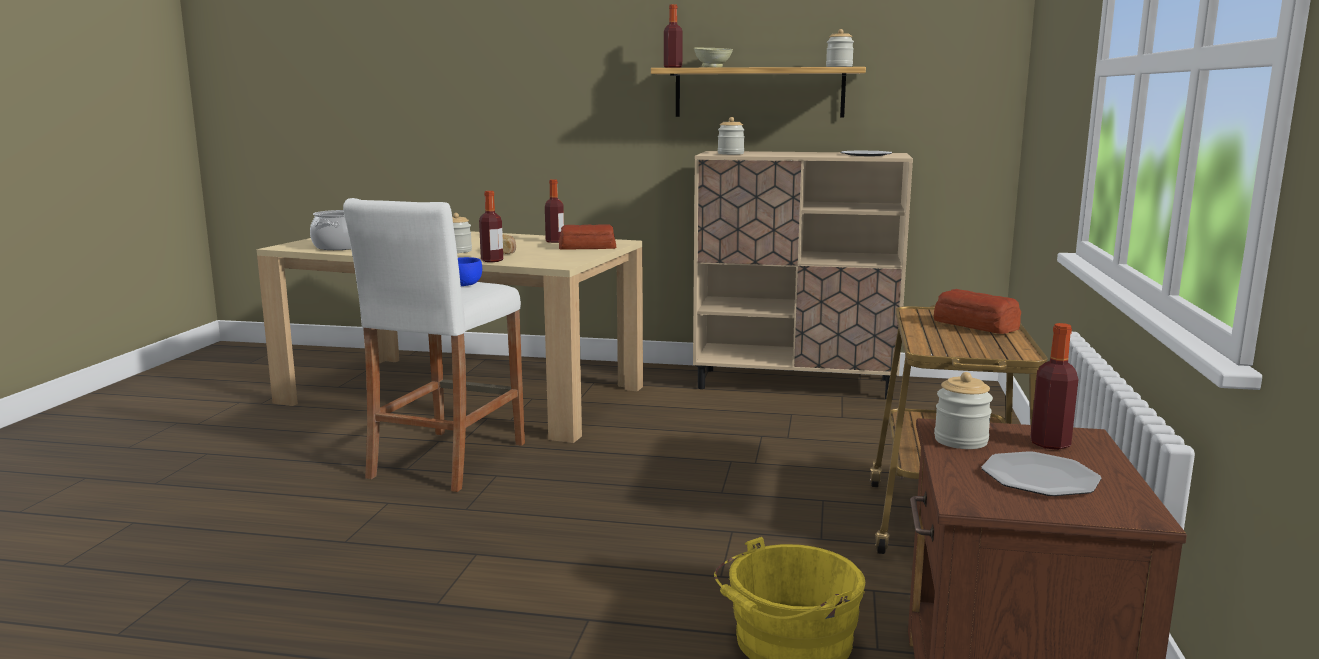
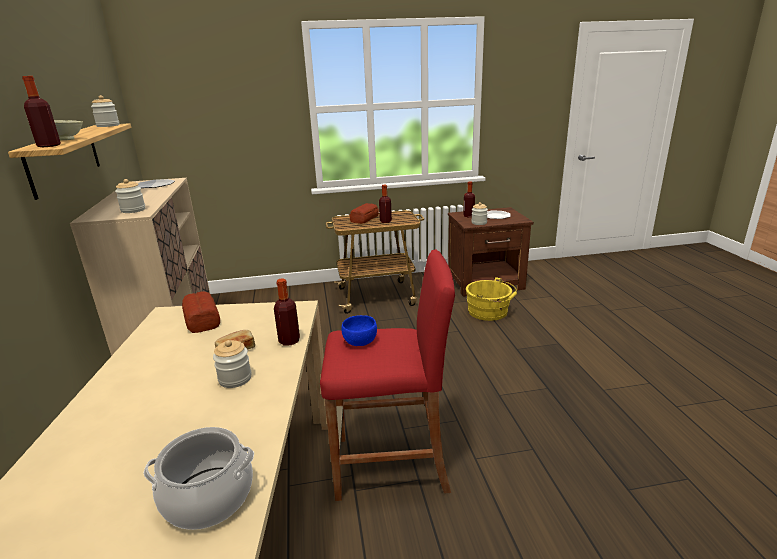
camera: 110 degrees left, 10 degrees up
white stool [343,198,525,492] -> red stool [320,249,455,501]
bottle [545,179,564,243] -> bottle moved to [379,185,392,223]

